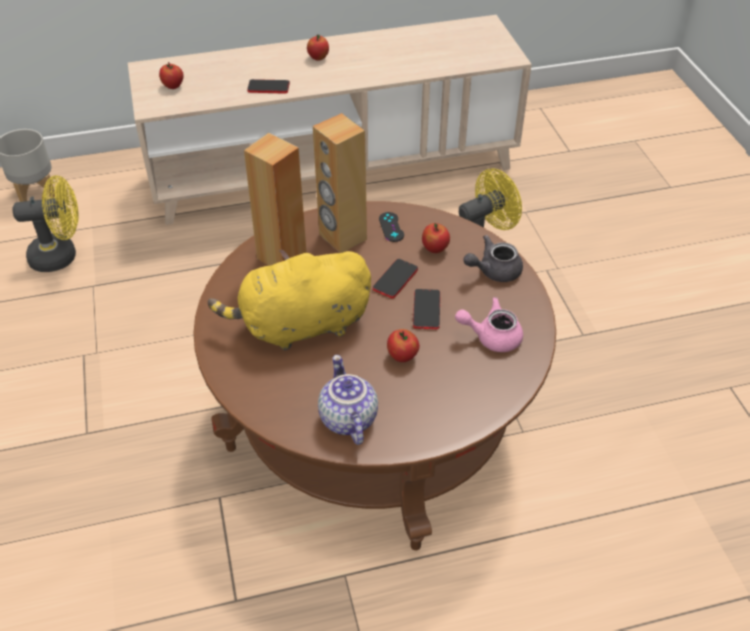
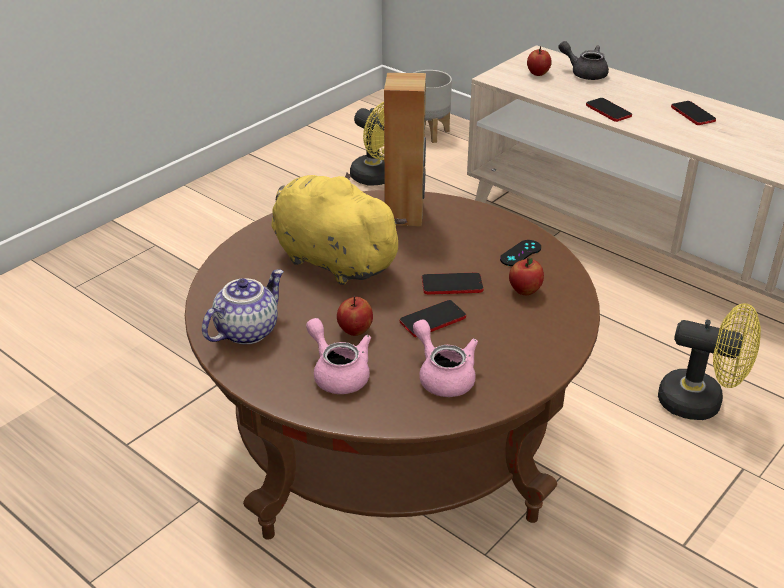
camera: 55 degrees right, 10 degrees down
apple [307,34,329,61] -> phone [671,101,716,125]
brown speaker [313,113,367,253] -> none
grey teapot [463,235,523,282] -> grey teapot moved to [559,41,609,80]
none -> pink teapot [306,318,371,394]

